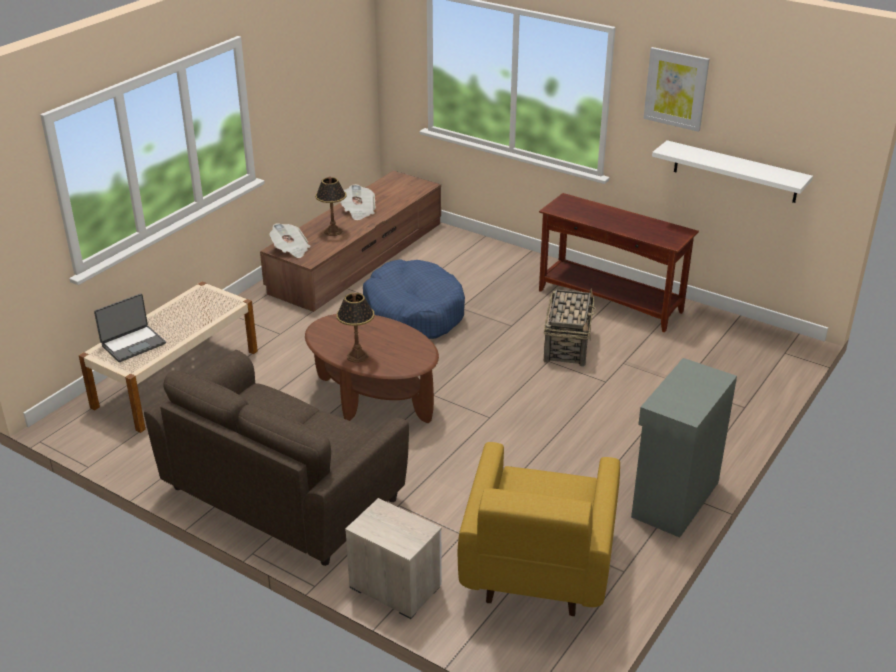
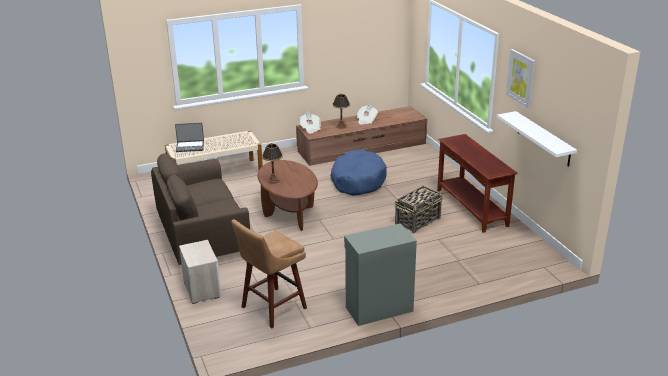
camera: 35 degrees right, 5 degrees down
yellow armchair [458,442,620,616] -> brown stool [231,219,307,328]

